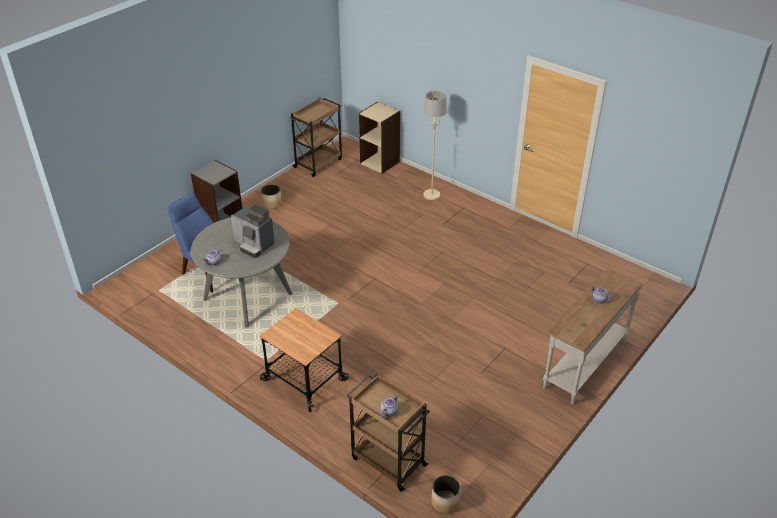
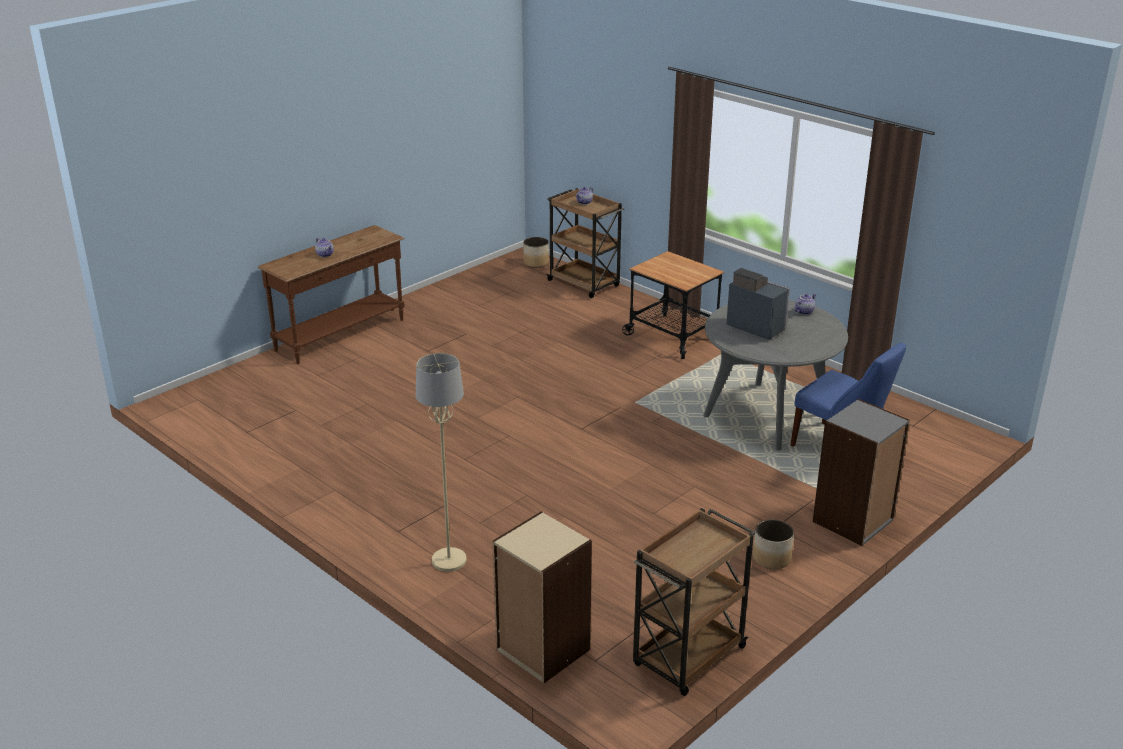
camera: 175 degrees left, 10 degrees down
white console table [543,268,643,405] -> brown console table [258,225,405,364]

